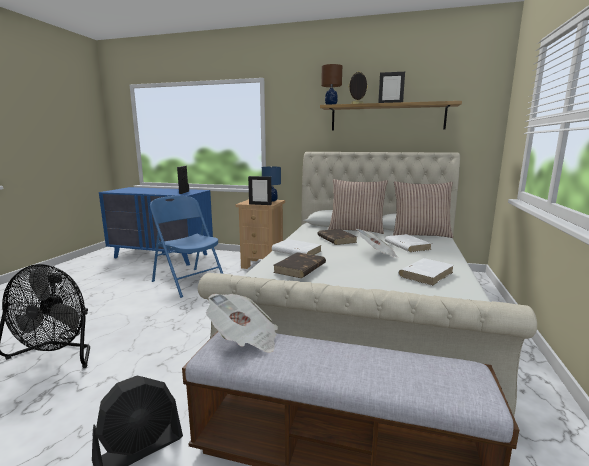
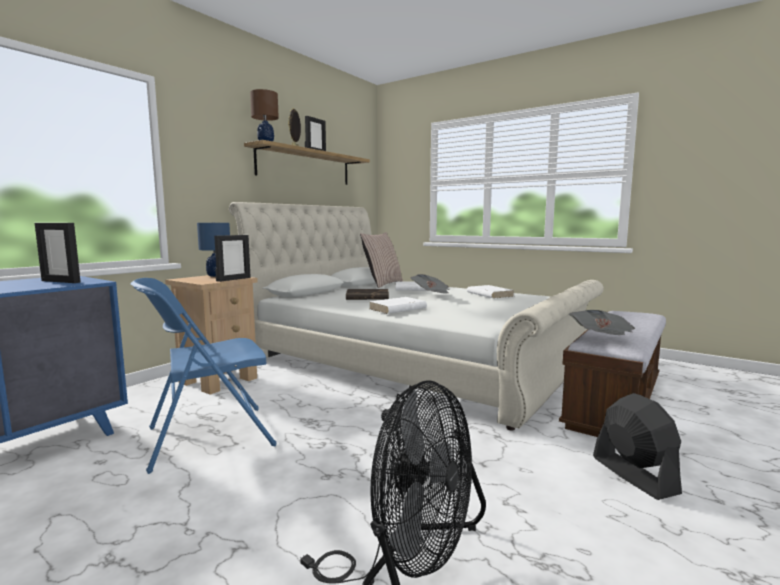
camera: 70 degrees left, 5 degrees down
brown book [273,252,326,278] -> none
pillow [328,179,388,234] -> none

